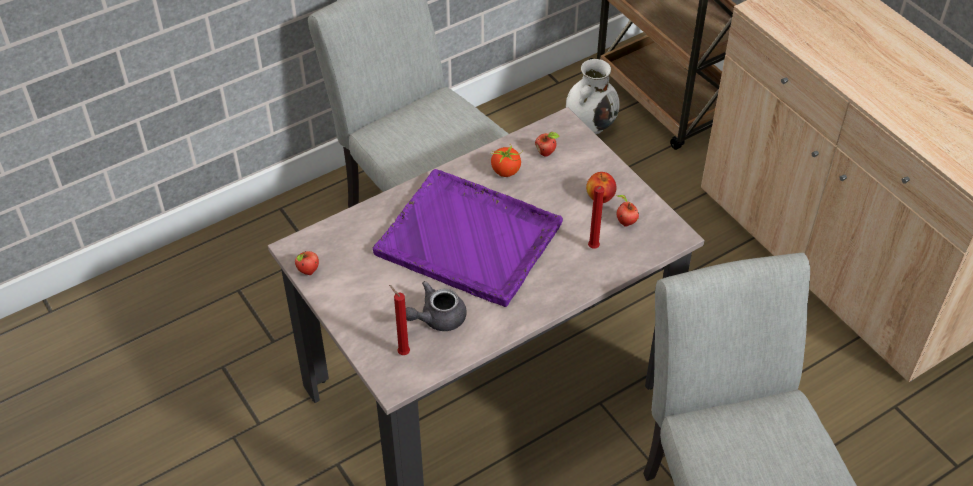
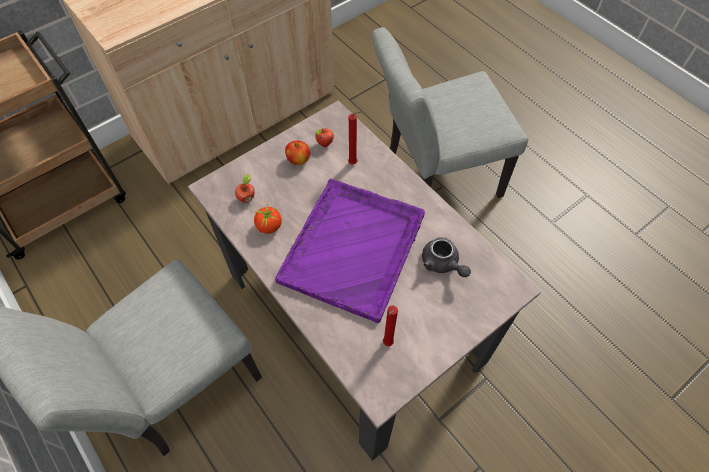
camera: 95 degrees left, 10 degrees up
apple [295,251,319,275] -> none
red candle [389,285,410,355] -> red candle moved to [383,306,398,346]
white vase [566,59,620,134] -> none

